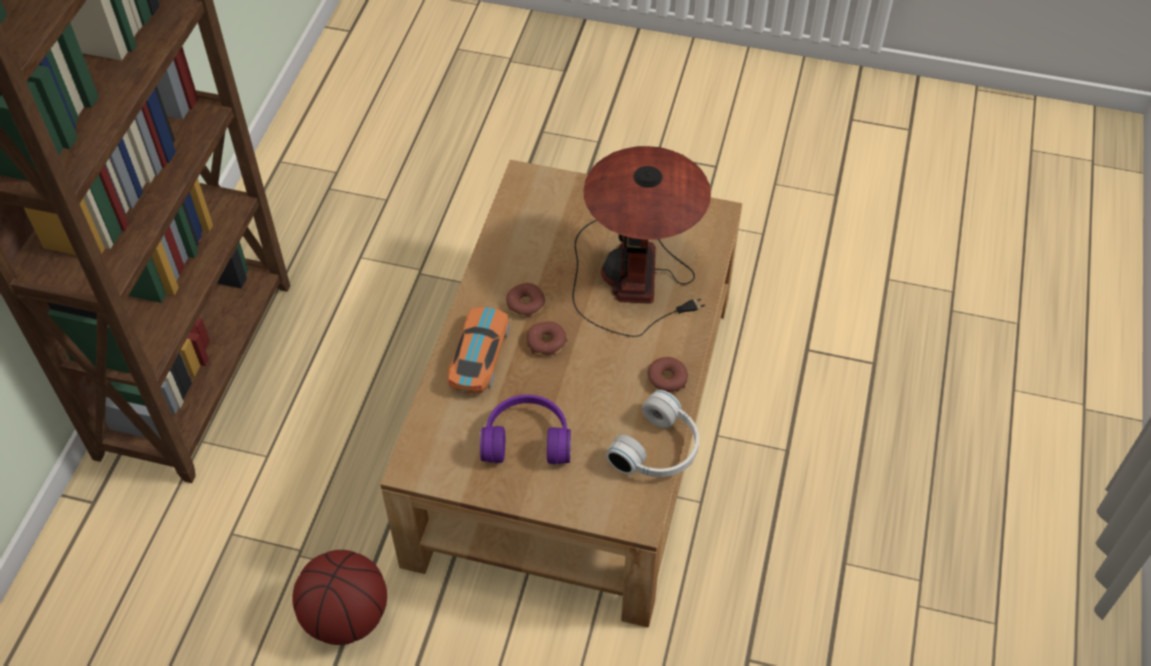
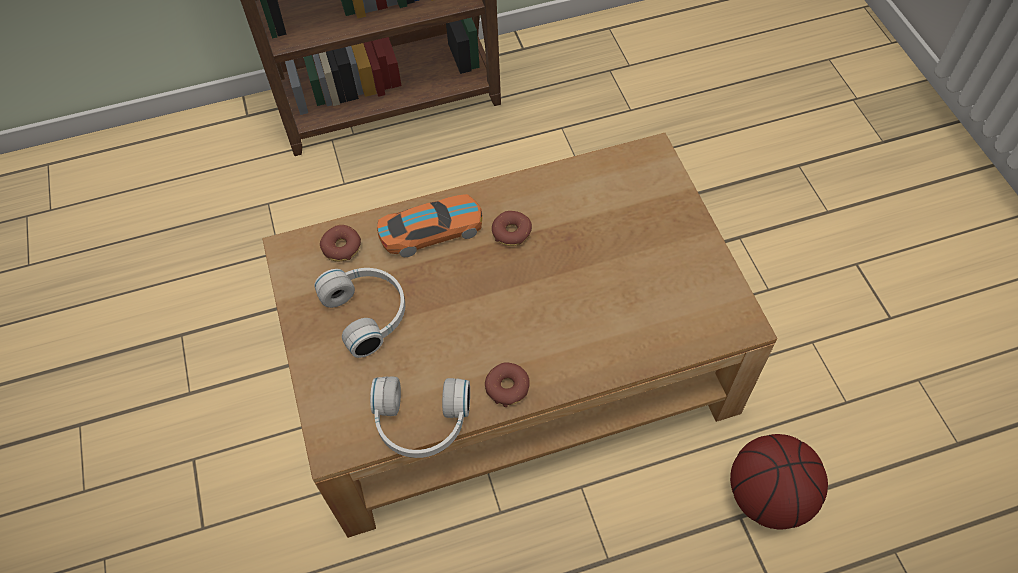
camera: 60 degrees right, 5 degrees up
basketball [292,550,387,645] -> basketball moved to [730,434,828,530]
purple headphones [480,395,571,464] -> white headphones [314,268,405,358]
donut [527,322,567,356] -> donut moved to [320,225,361,262]
table lamp [572,146,711,337] -> none

